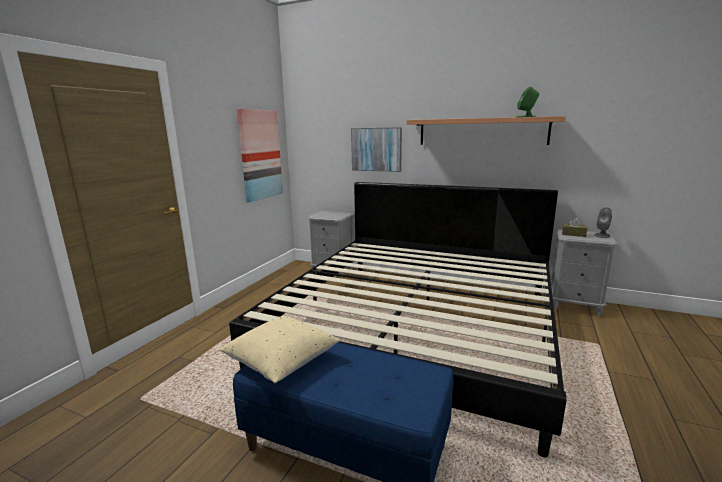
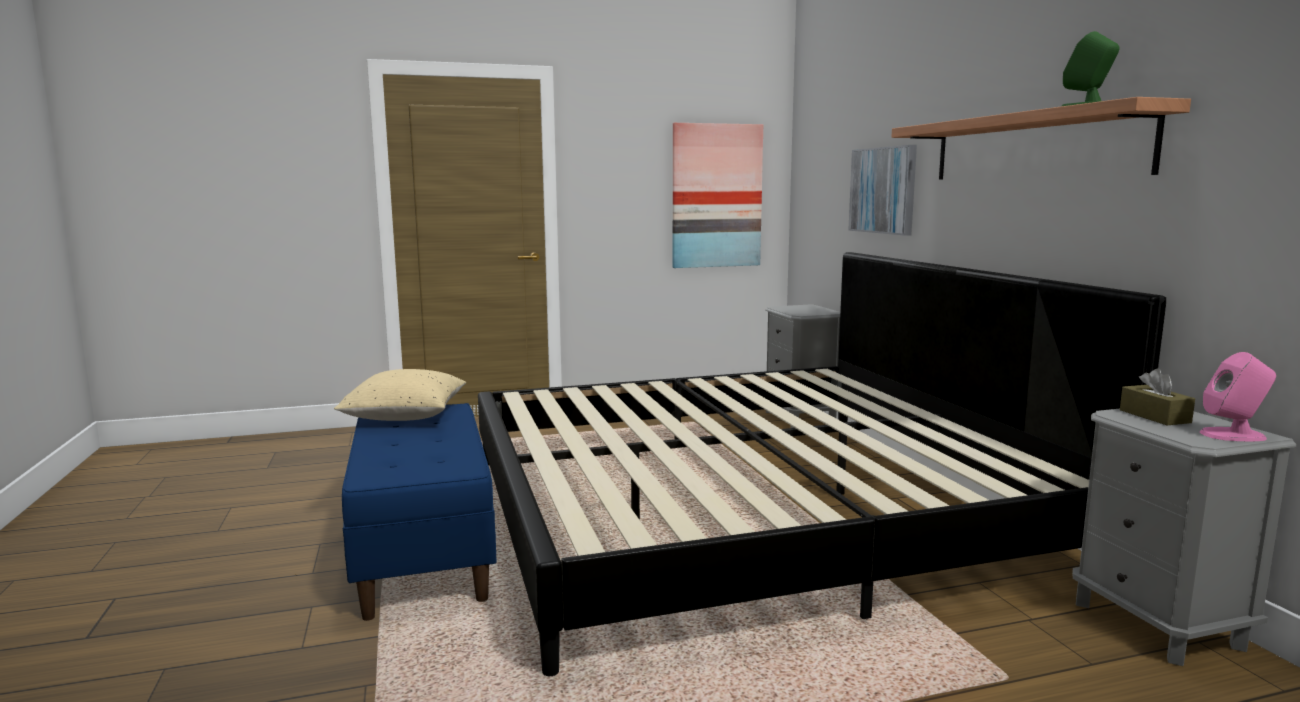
camera: 50 degrees right, 5 degrees down
grey speaker [594,207,612,238] -> pink speaker [1200,352,1276,441]

